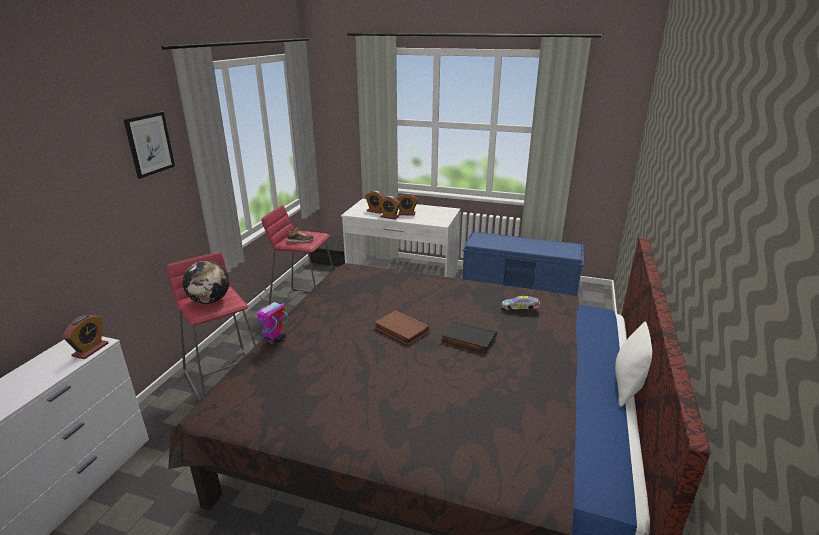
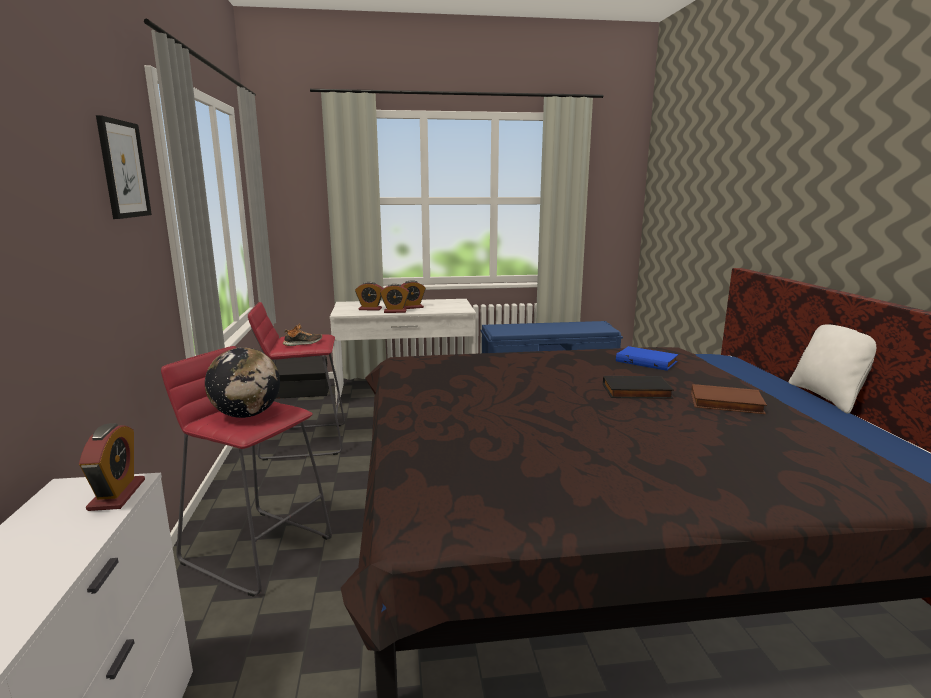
camera: 25 degrees left, 10 degrees down
toy robot [255,289,288,345] -> none
brown book [375,310,429,345] -> brown book moved to [691,384,767,414]
toy car [501,296,540,310] -> blue book [616,346,678,371]

